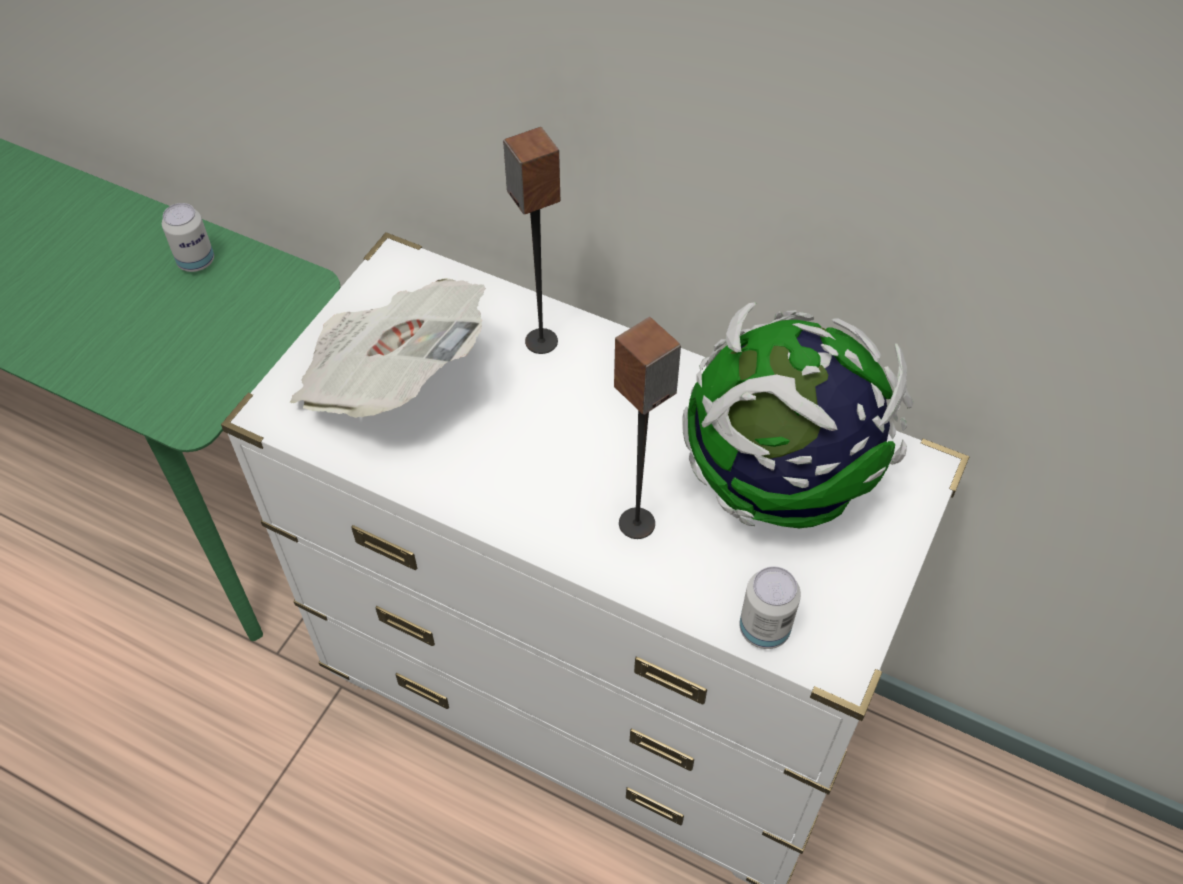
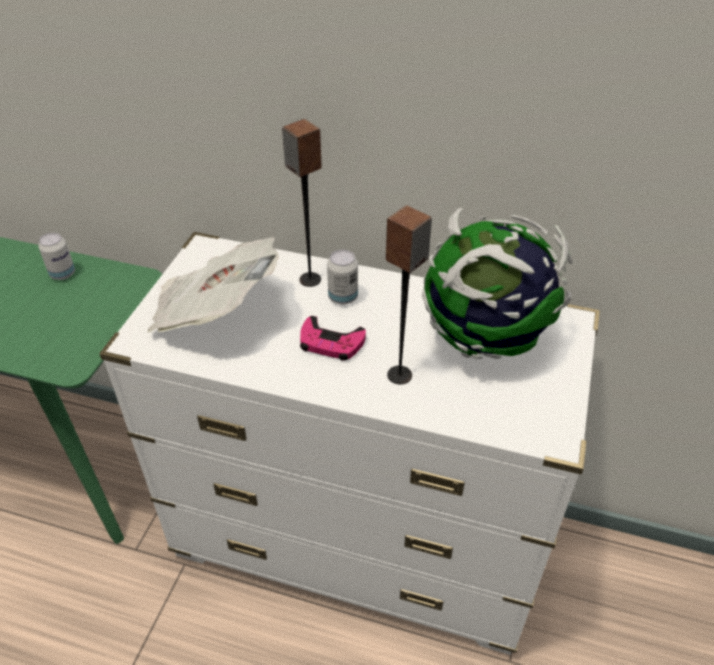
camera: 10 degrees left, 10 degrees down
can [739,567,801,649] -> can moved to [327,249,358,305]
none -> pink game controller [300,316,366,361]

